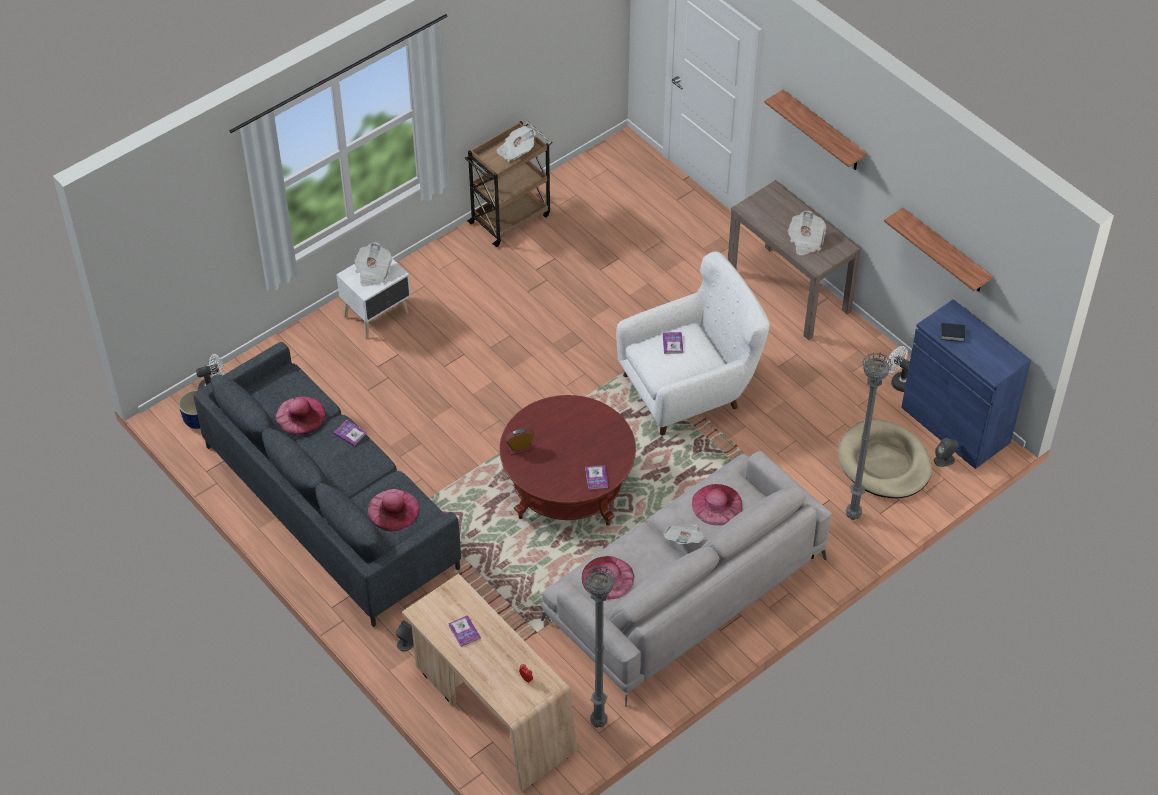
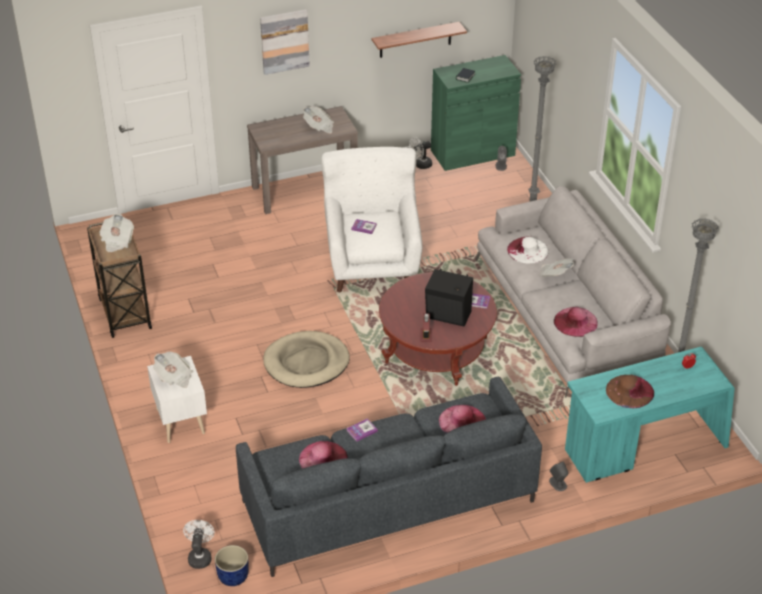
camera: 70 degrees left, 10 degrees down
beige desk [402,574,578,791] -> turquoise desk [565,347,735,483]
book [448,615,481,647] -> brown hat [606,375,654,408]
pink hat [692,484,743,525] -> white hat [507,236,549,264]
shelf [764,90,867,170] -> picture [260,9,310,75]
beige dog bed [838,419,932,498] -> beige dog bed moved to [263,331,350,388]
blue cabinet [901,299,1031,469] -> green cabinet [431,55,521,171]
none -> black speaker [425,269,473,327]

